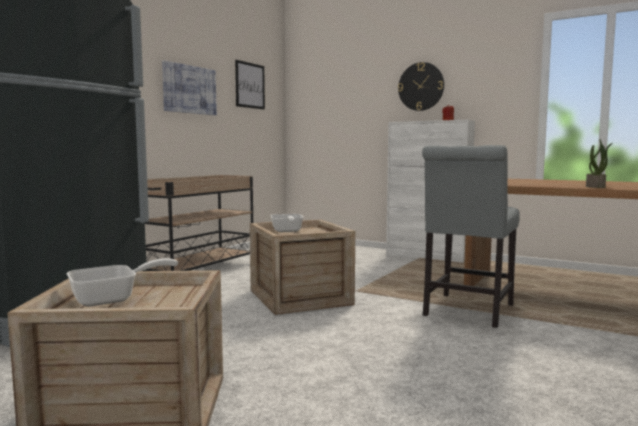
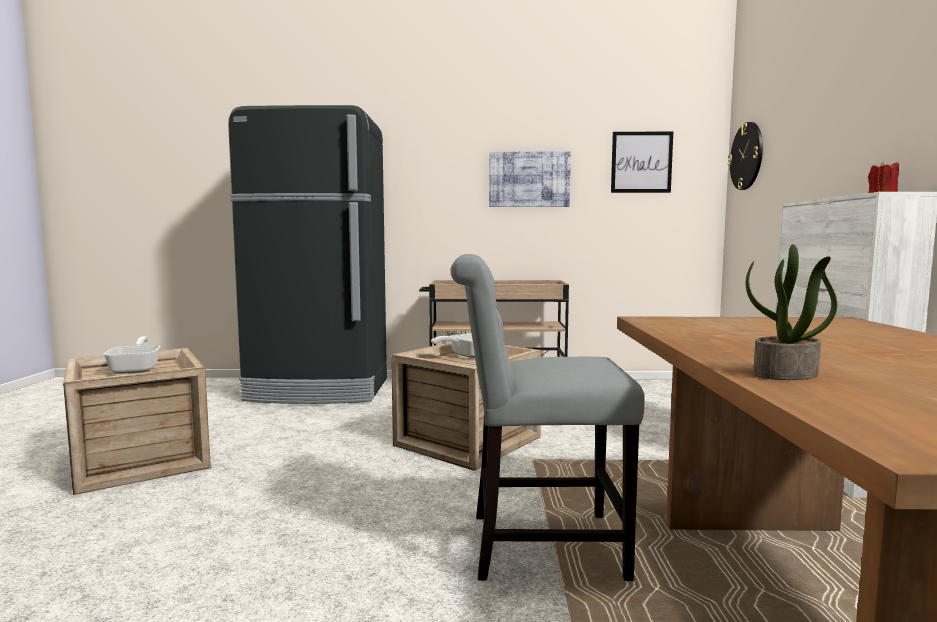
camera: 60 degrees right, 0 degrees up
frying pan [67,258,178,306] -> frying pan turned 135 degrees counterclockwise [103,336,160,374]
wall clock [398,62,444,111] -> wall clock moved to [728,122,763,190]

